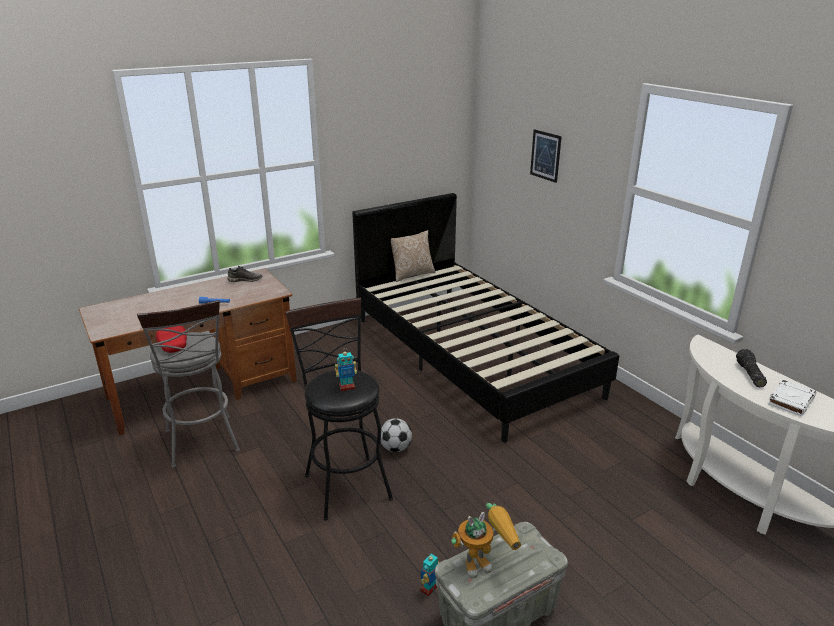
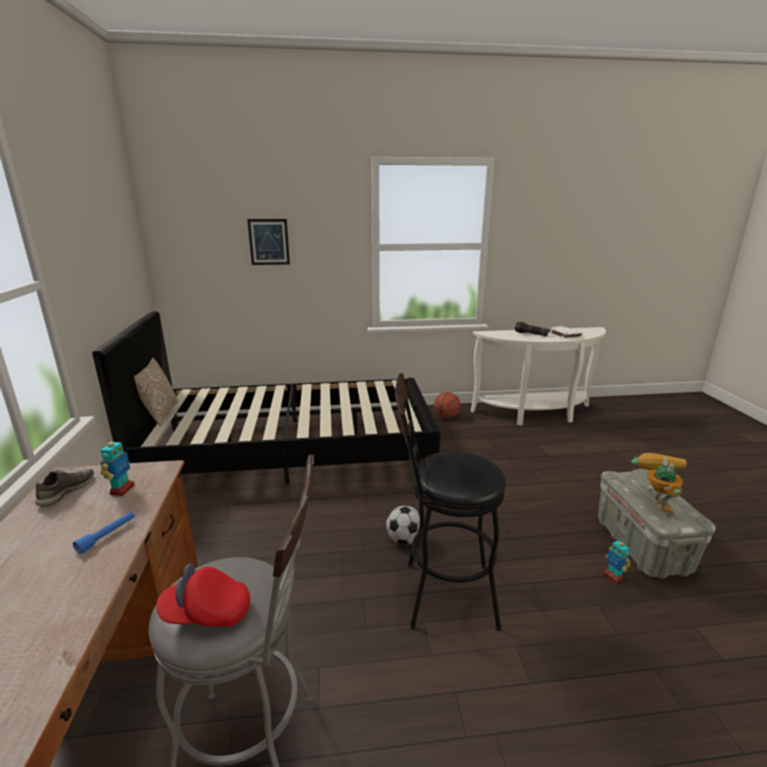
camera: 65 degrees left, 5 degrees down
toy robot [335,348,357,391] -> toy robot moved to [101,437,135,496]
none -> basketball [434,392,460,418]

